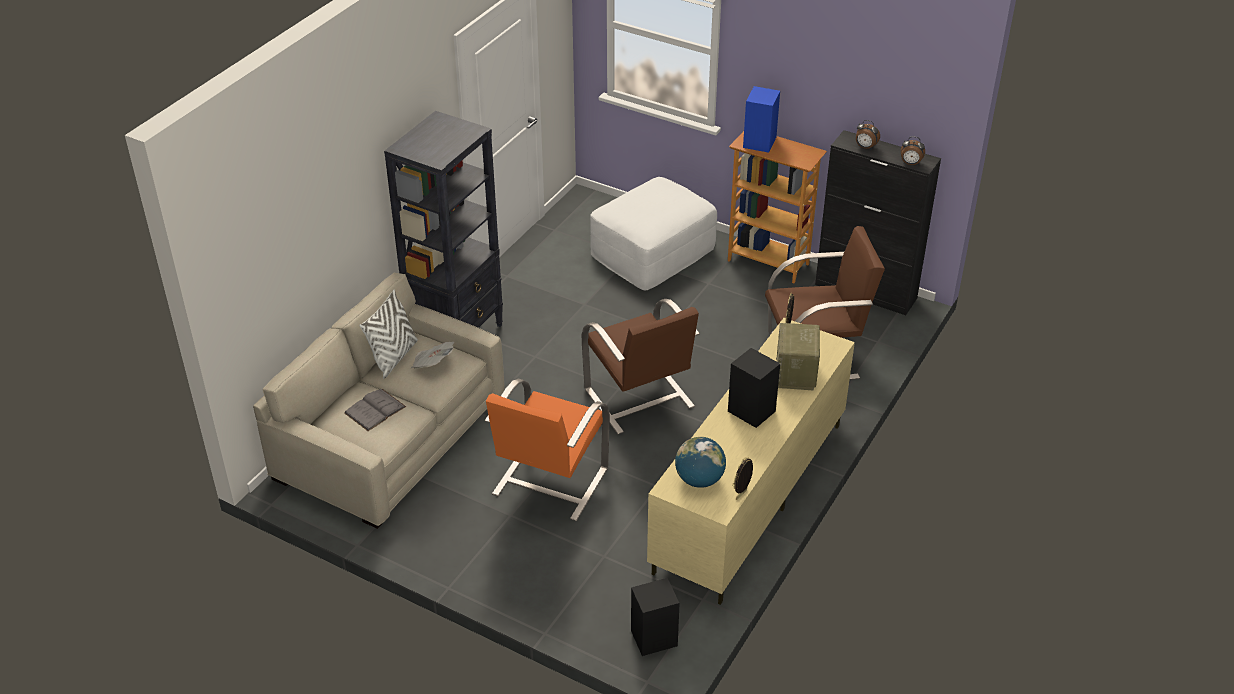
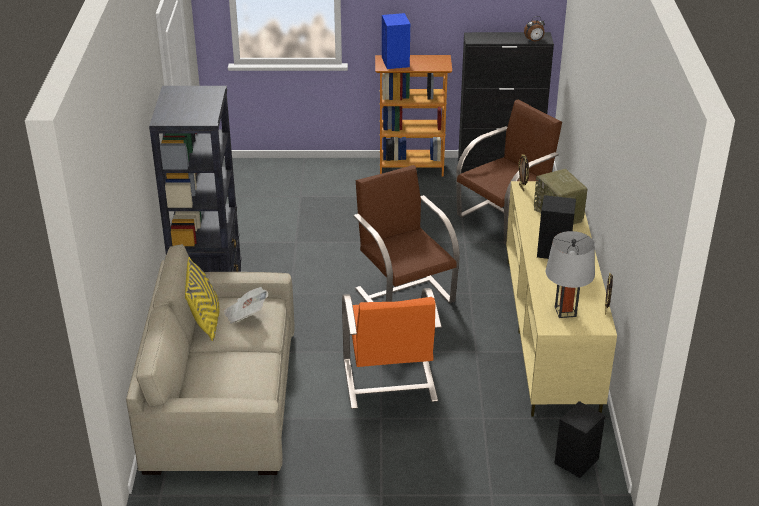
camera: 30 degrees left, 5 degrees down
grey book [344,389,406,431] -> none
white pillow [359,290,418,379] -> yellow pillow [185,257,220,341]
brown armchair [582,299,700,434] -> brown armchair turned 150 degrees counterclockwise [353,165,460,303]
white ottoman [590,177,717,290] -> none
globe [675,437,726,488] -> grey table lamp [545,231,595,318]
alarm clock [856,120,880,150] -> none

